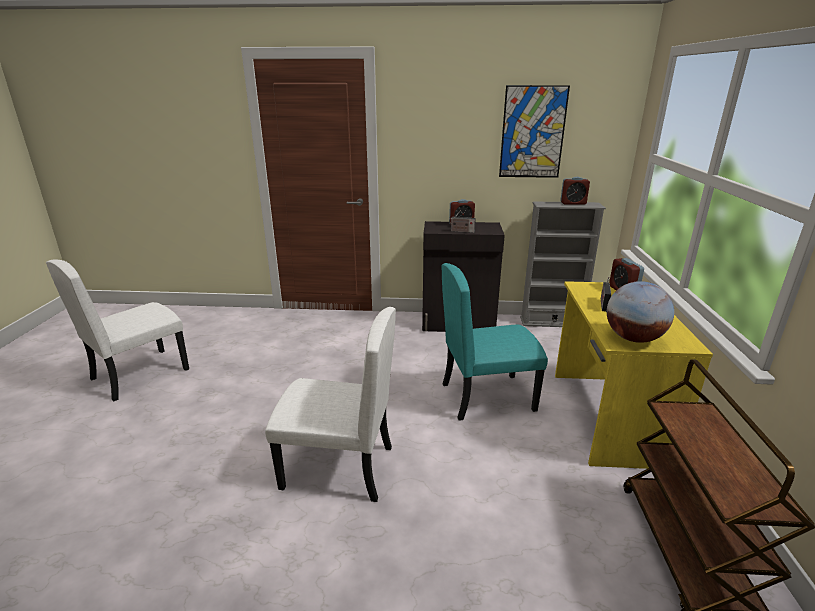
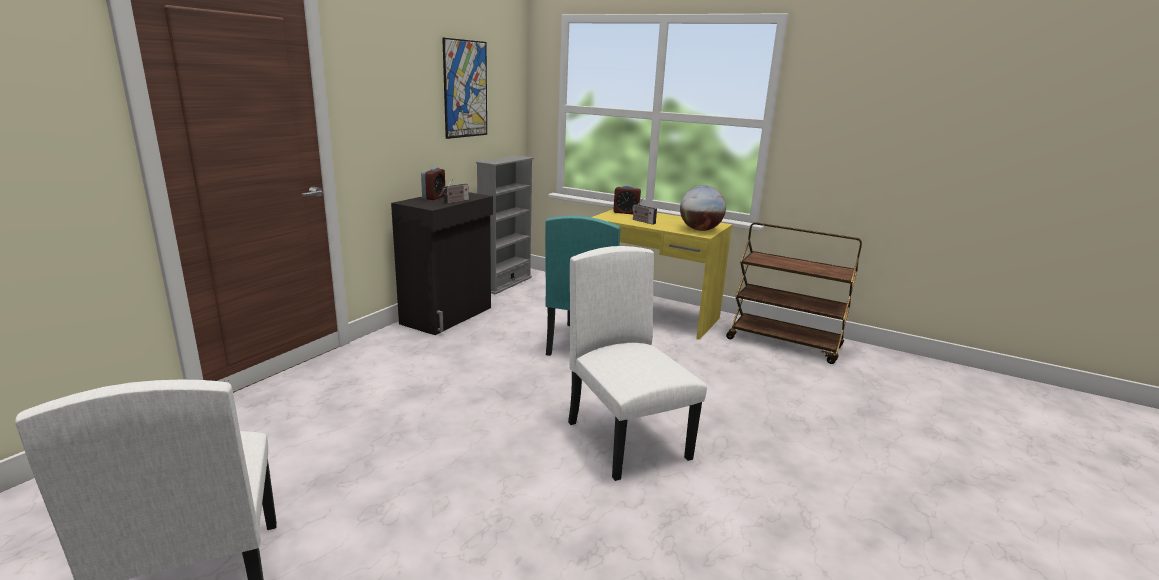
camera: 65 degrees left, 5 degrees down
white chair [265,307,396,502] -> white chair turned 60 degrees counterclockwise [568,246,707,481]
alarm clock [560,177,590,205] -> none

